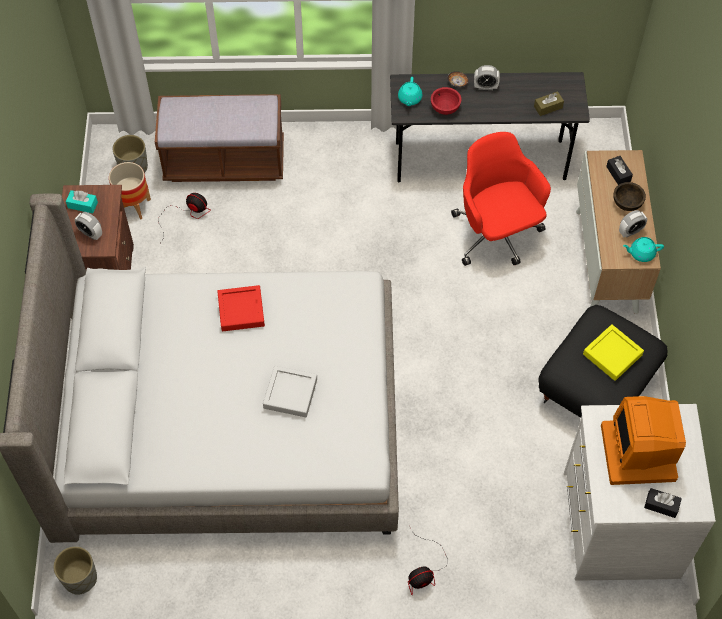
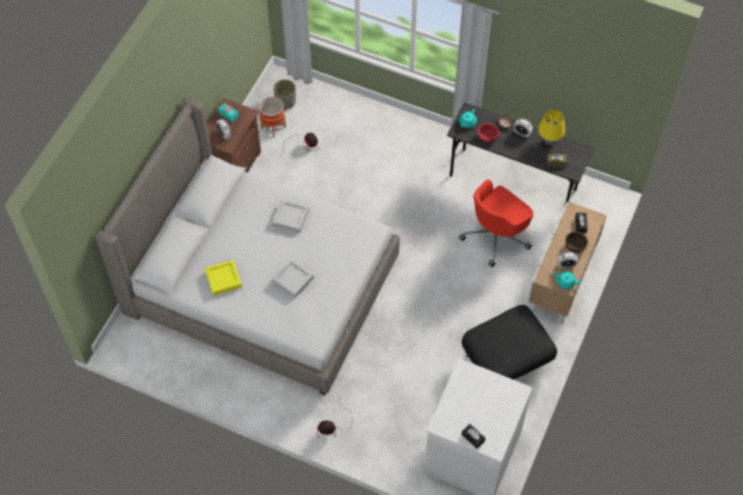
camera: 25 degrees right, 0 degrees up
grey planter [53,546,97,595] -> none
brown bench [155,94,284,182] -> none
red tray [217,285,265,331] -> grey tray [272,199,309,233]
red office chair [451,132,551,266] -> red office chair turned 135 degrees counterclockwise [459,179,534,267]
yellow tray [583,324,644,381] -> yellow tray moved to [205,260,242,296]
monitor [601,396,686,485] -> none
none -> yellow table lamp [538,110,565,145]

